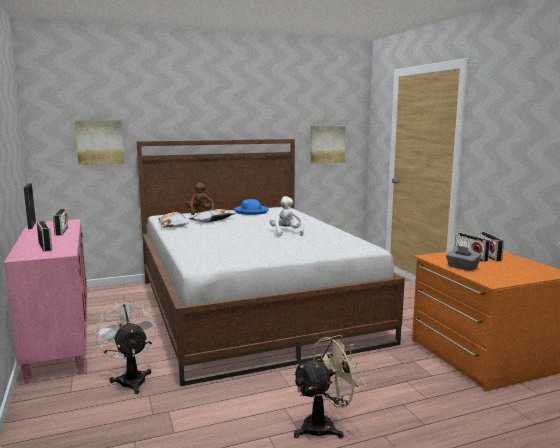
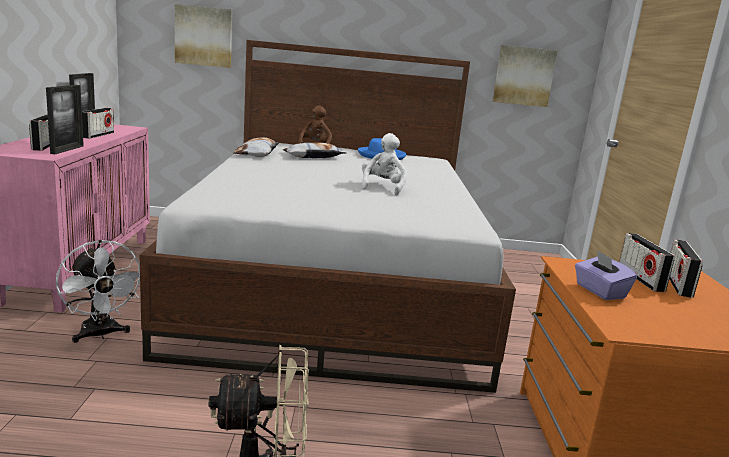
camera: 20 degrees right, 5 degrees up
white fan [95,301,157,394] -> white fan turned 150 degrees clockwise [56,240,140,343]
grey tissue box [446,245,481,271] -> purple tissue box [575,250,637,300]
none -> picture frame [46,85,84,154]

